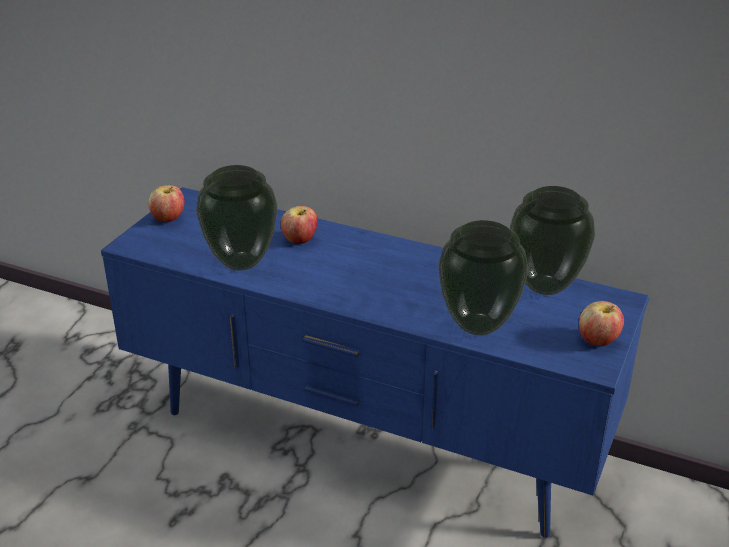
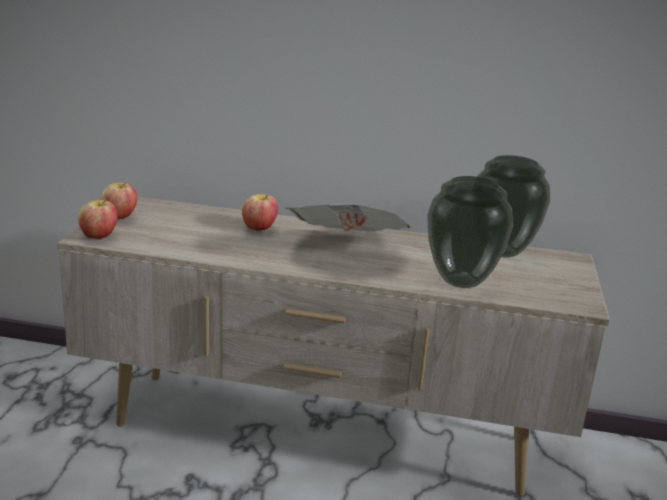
camera: 15 degrees left, 10 degrees down
blue tv stand [101,187,649,538] -> beige tv stand [57,197,610,496]
vase [196,165,277,271] -> none
apple [579,301,624,346] -> apple moved to [78,199,118,239]
none -> newspaper [286,204,410,231]

